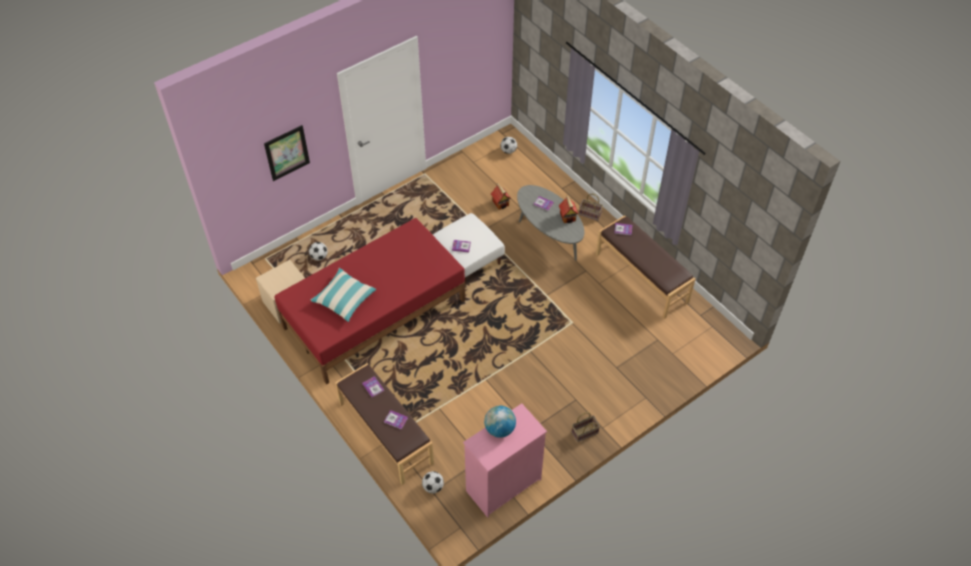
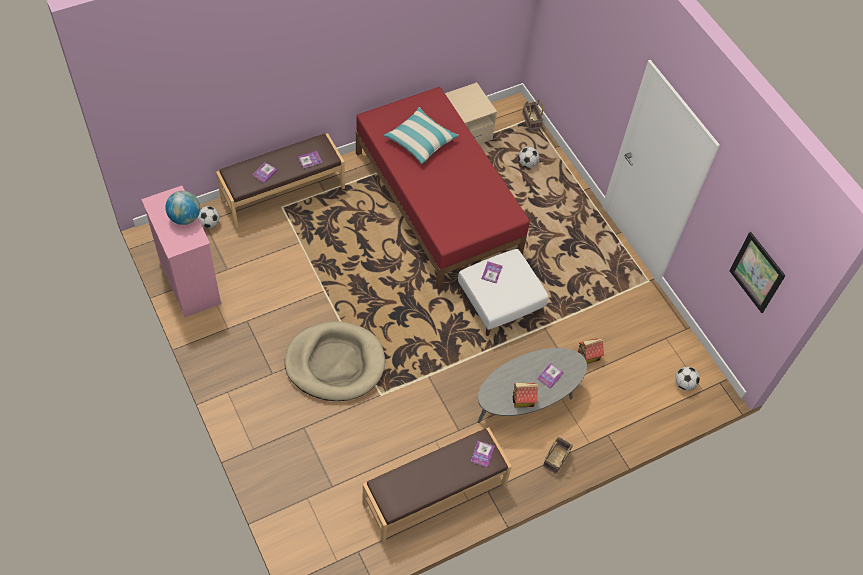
camera: 95 degrees right, 5 degrees up
picture [264,125,310,181] -> picture moved to [729,232,786,313]
basket [571,412,600,442] -> basket moved to [522,99,543,130]
none -> beige dog bed [285,321,385,401]

